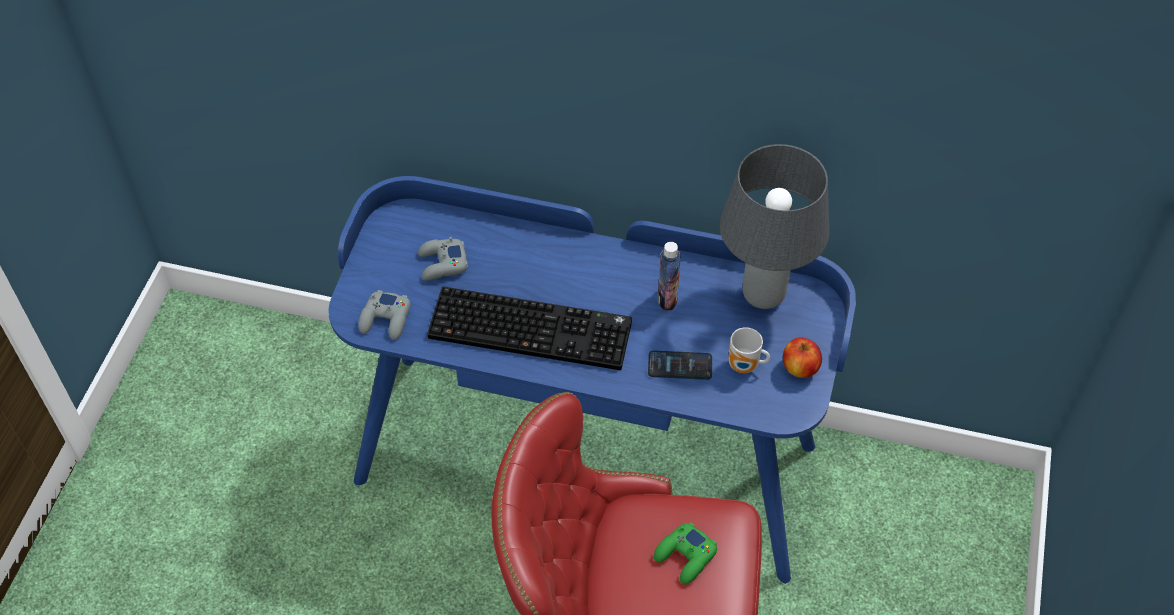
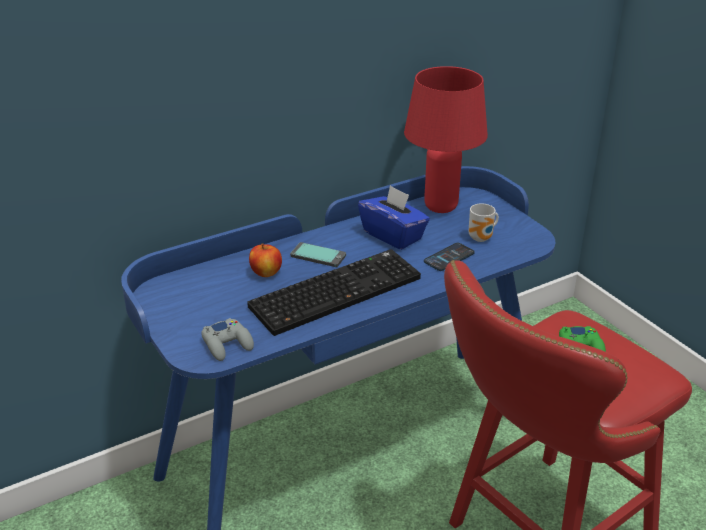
camera: 45 degrees left, 20 degrees down
grey game controller [418,237,468,281] -> none
bottle [658,242,681,310] -> blue tissue box [358,185,430,250]
grey table lamp [720,144,829,309] -> red table lamp [404,66,488,213]
apple [783,337,822,378] -> apple moved to [249,243,282,277]
none -> phone [290,242,346,267]

